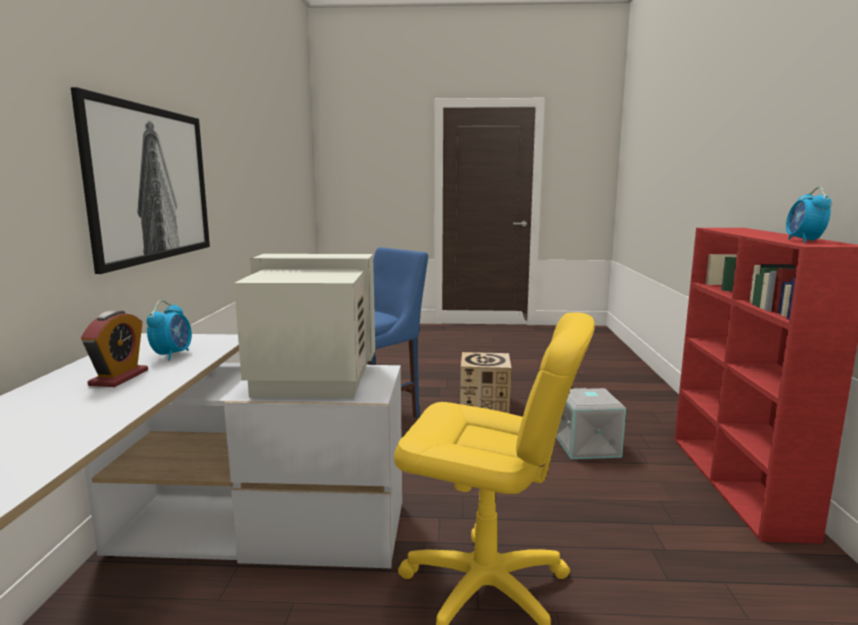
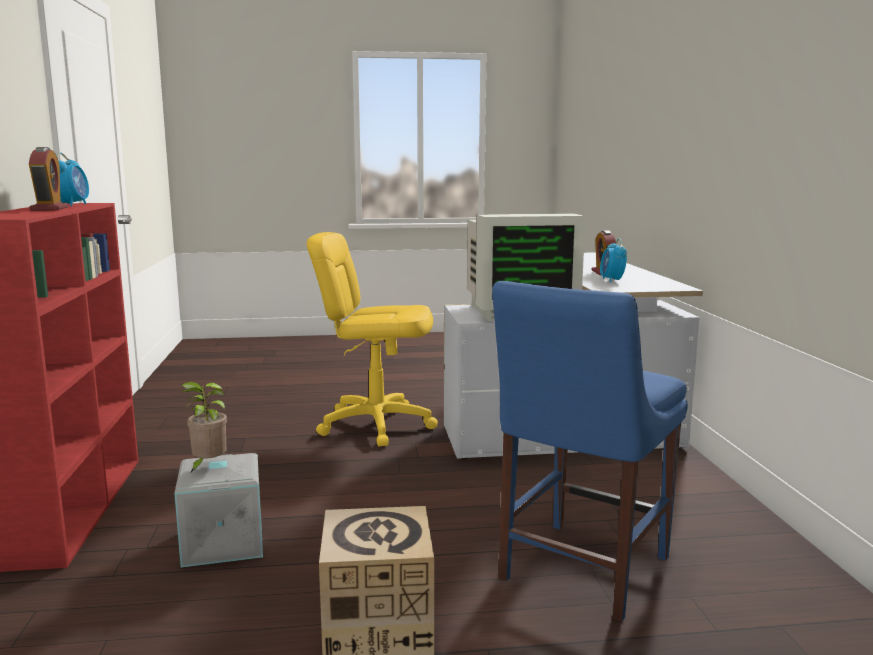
camera: 170 degrees right, 0 degrees up
picture [71,87,210,274] -> none
none -> alarm clock [29,147,68,211]
none -> potted plant [181,382,227,473]

